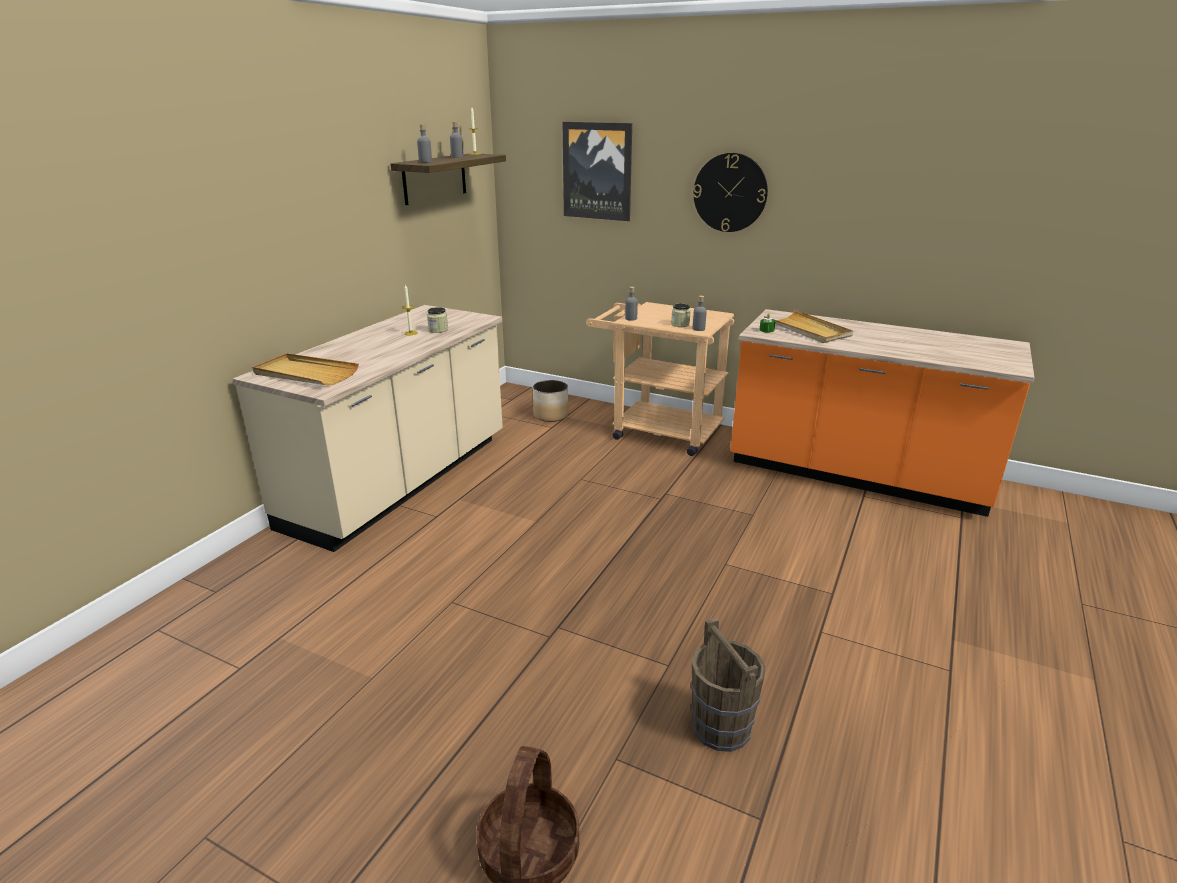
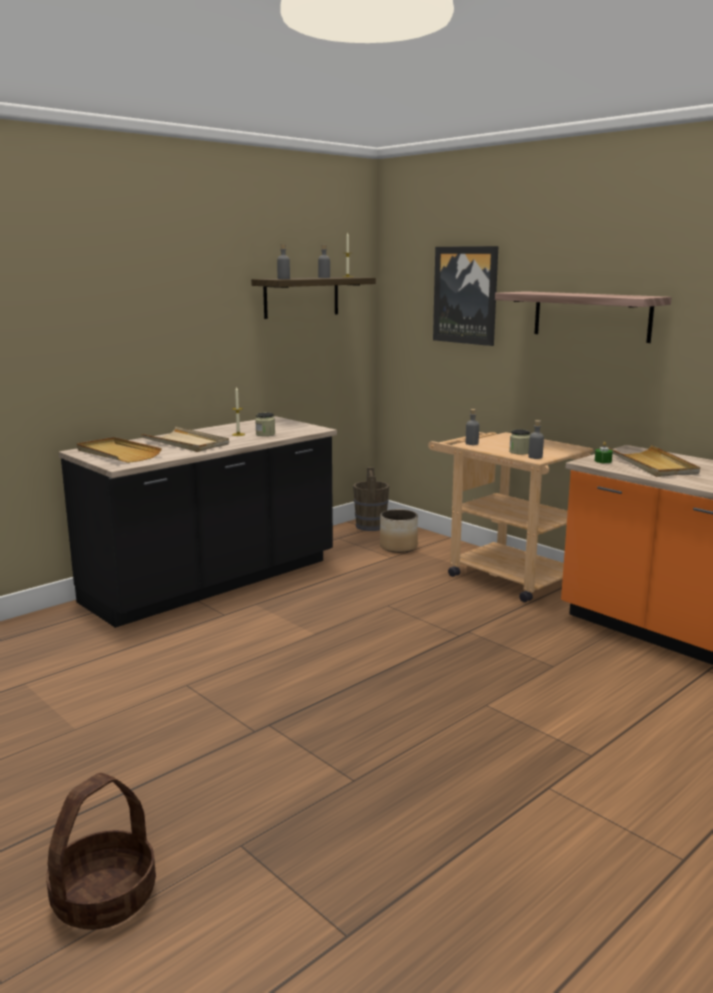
camera: 20 degrees right, 10 degrees down
beige counter [233,305,503,552] -> black counter [59,416,337,628]
brown bucket [691,618,766,752] -> brown bucket moved to [353,467,389,531]
wall clock [693,153,768,232] -> shelf [495,291,672,343]
none -> beige tray [141,427,229,452]

